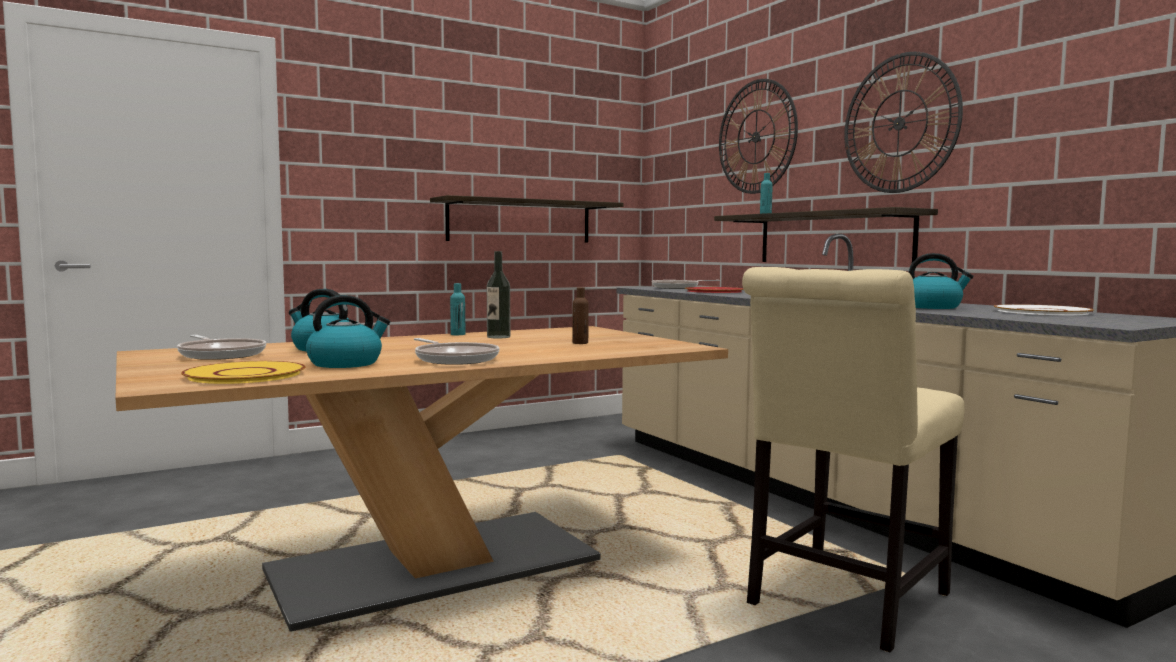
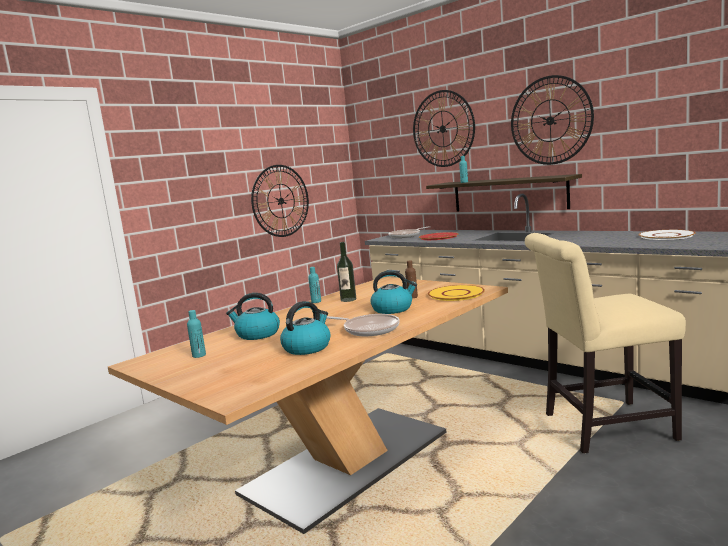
camera: 15 degrees left, 5 degrees up
frying pan [177,335,266,360] -> turquoise bottle [187,310,206,358]
yellow plate [181,361,306,384] -> yellow plate moved to [428,285,485,301]
shelf [430,195,624,243] -> wall clock [251,165,309,237]
beige chair [742,267,964,652] -> beige chair turned 60 degrees clockwise [525,233,686,453]
kettle [909,253,973,309] -> kettle moved to [370,270,417,314]

